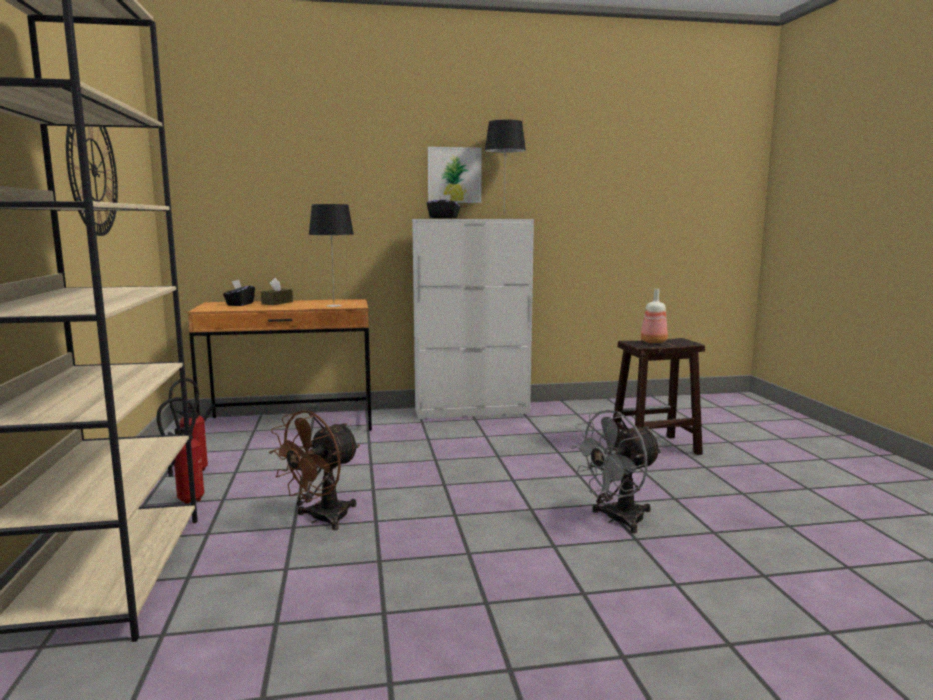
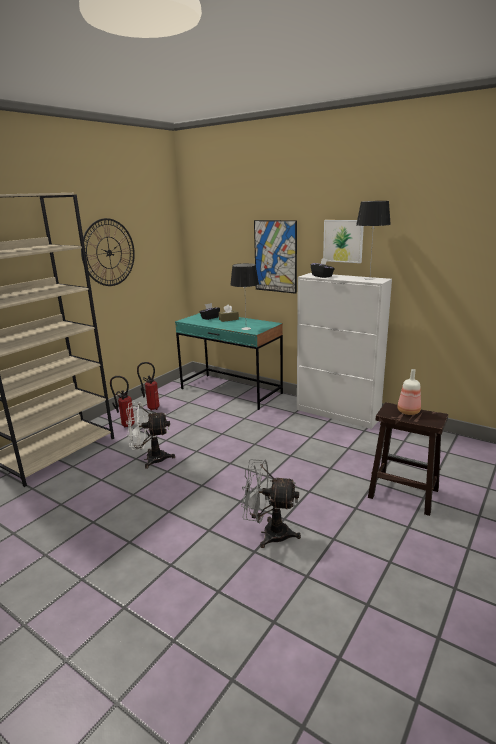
camera: 45 degrees right, 10 degrees up
brown desk [188,299,372,431] -> turquoise desk [175,313,283,410]
brown fan [269,410,360,530] -> white fan [126,402,175,469]
none -> picture [254,220,297,294]

